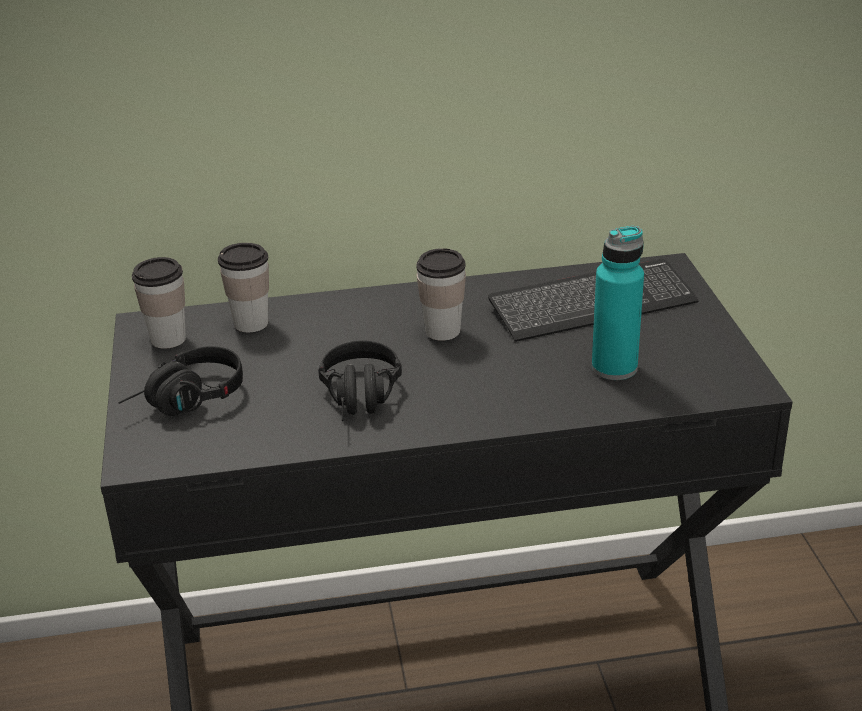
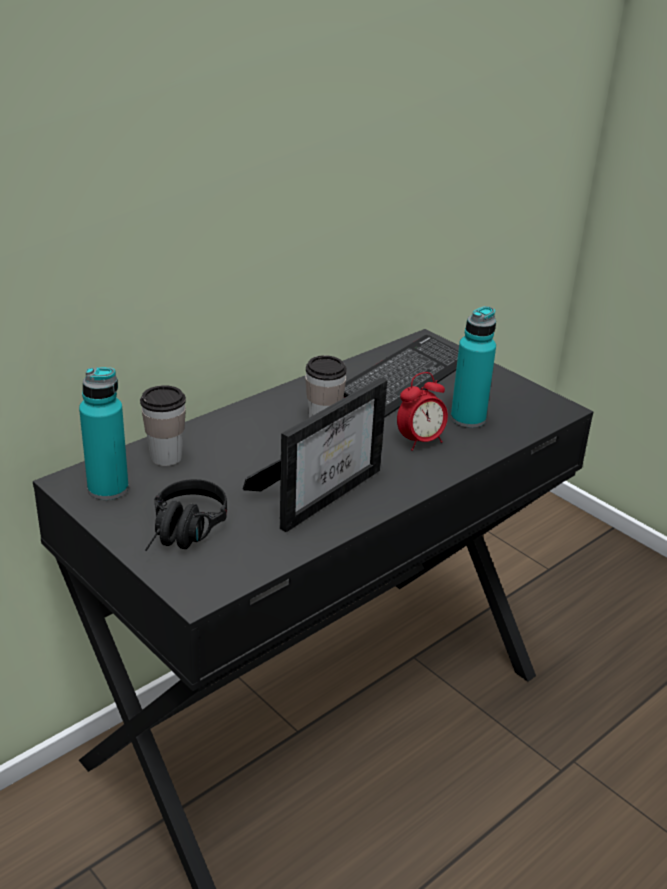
camera: 35 degrees left, 0 degrees up
cup [132,257,186,349] -> turquoise bottle [79,367,129,500]
black headphones [318,341,402,421] -> picture frame [243,378,387,532]
none -> alarm clock [397,372,448,451]

